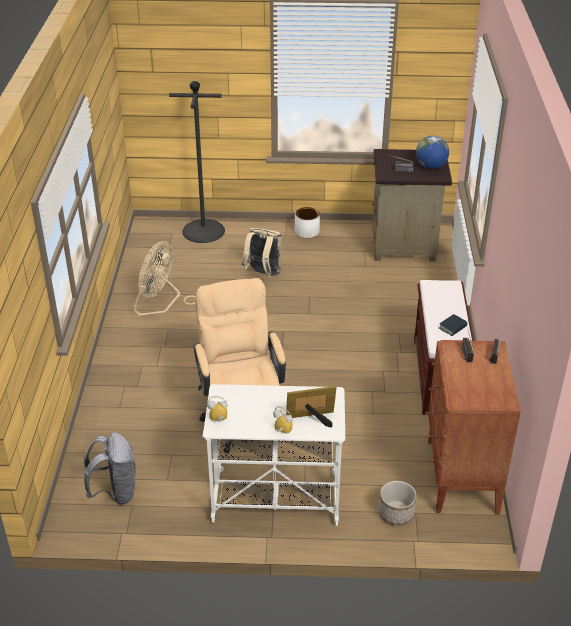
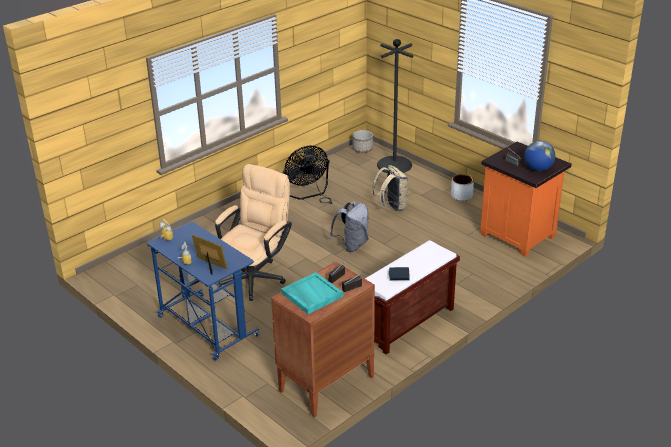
camera: 45 degrees right, 5 degrees down
grey backpack [84,432,136,505] -> grey backpack moved to [330,201,369,252]
beige fan [133,241,196,317] -> black fan [283,146,332,204]
white desk [203,384,345,526] -> blue desk [147,222,259,361]
beige cabinet [372,149,452,262] -> orange cabinet [480,142,572,256]
planter [379,481,417,526] -> planter moved to [353,130,373,153]
none -> turquoise tray [281,272,343,314]

